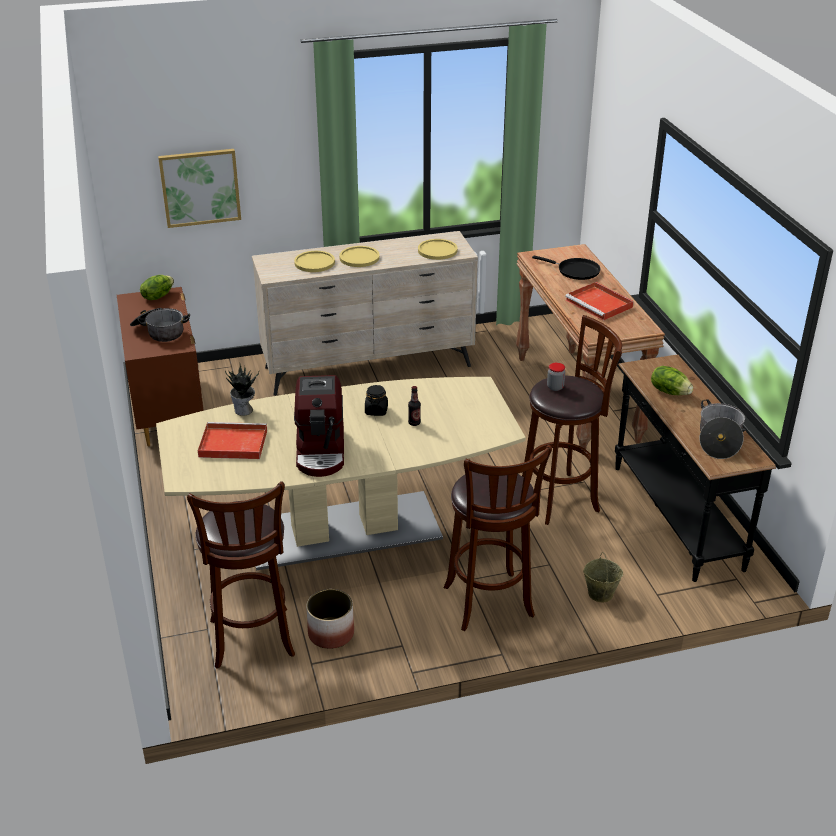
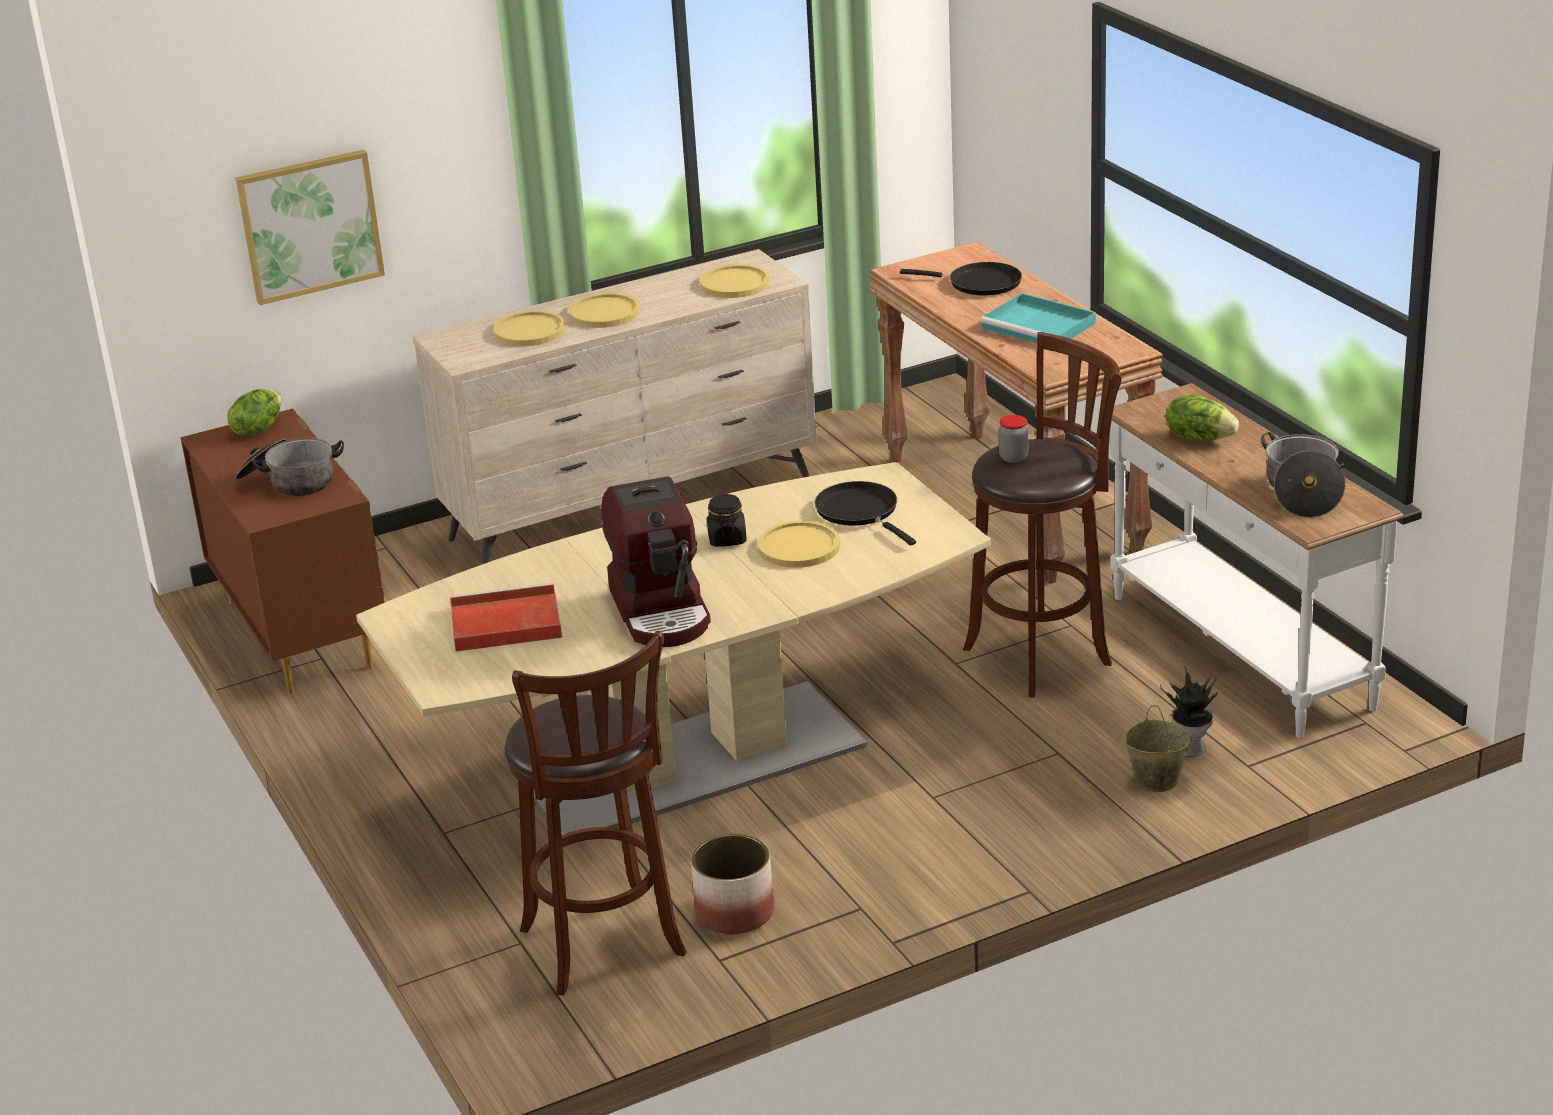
camera: 10 degrees left, 5 degrees down
potted plant [225,365,259,416] -> potted plant moved to [1160,667,1218,756]
bottle [408,386,421,426] -> yellow plate [758,521,840,568]
brown stool [443,445,552,631] -> none
red tray [565,282,634,321] -> turquoise tray [980,293,1096,344]
black console table [615,354,776,582] -> white console table [1110,383,1404,738]
none -> black frying pan [815,481,916,545]

